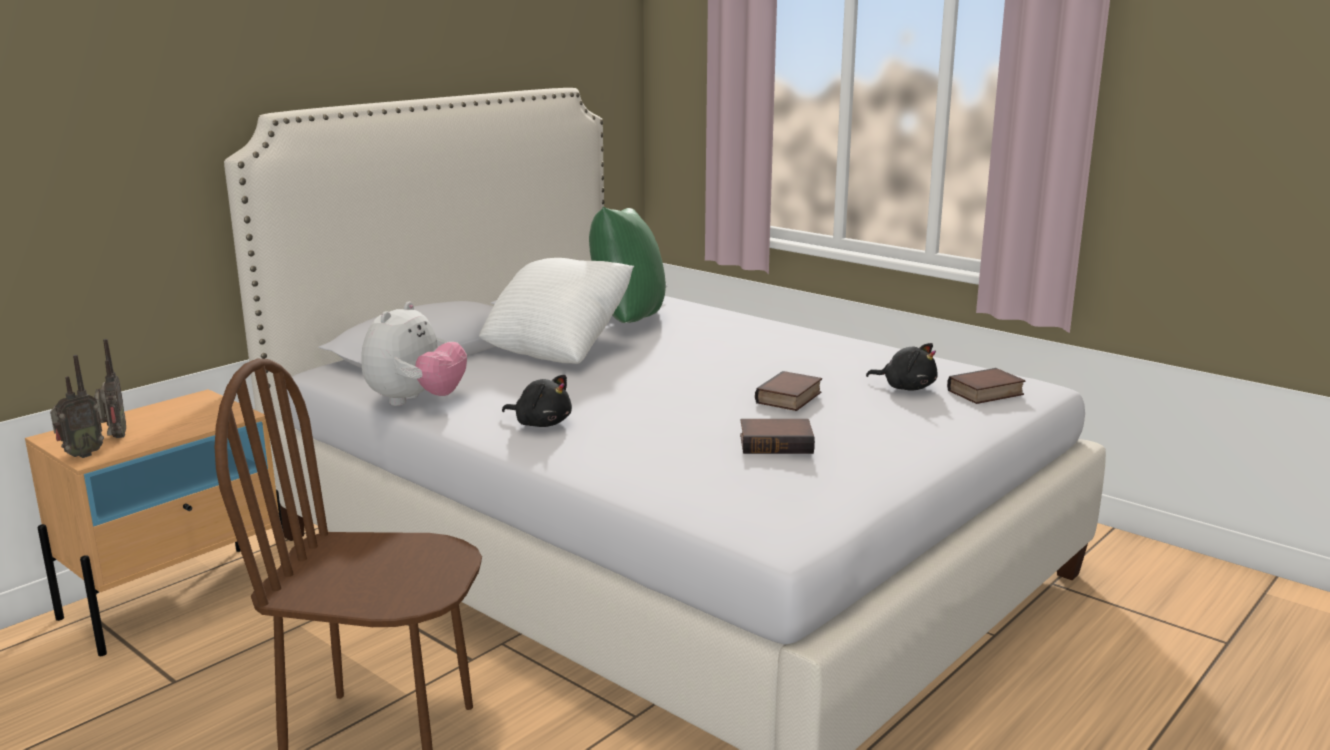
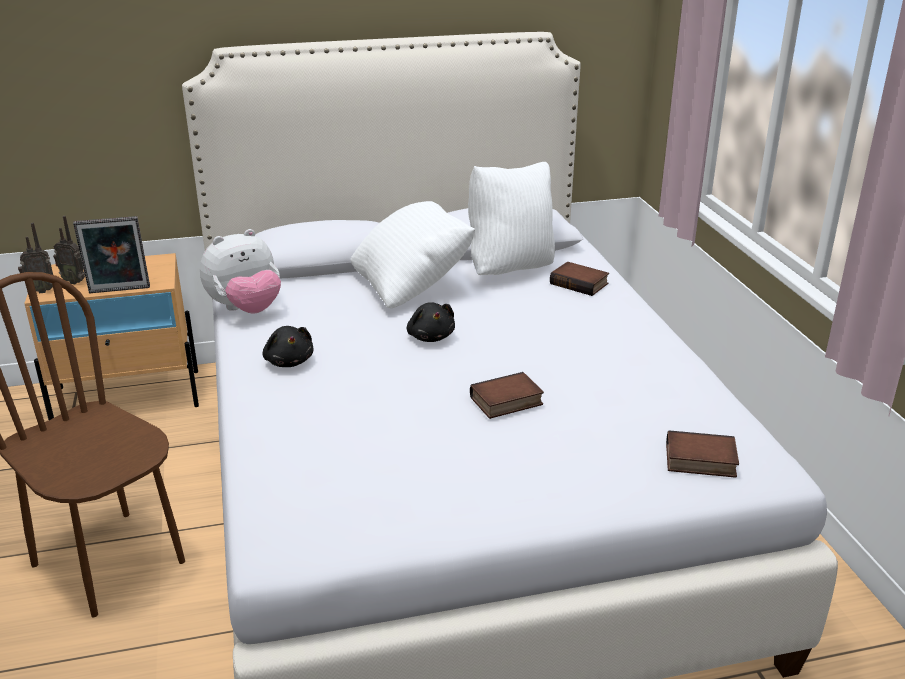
camera: 35 degrees right, 10 degrees up
radio [94,339,126,438] -> radio turned 90 degrees clockwise [53,216,85,284]
green pillow [589,207,666,323] -> white pillow [468,162,555,275]
book [740,419,815,454] -> book moved to [550,261,609,296]
black plush toy [866,343,938,391] -> black plush toy moved to [407,302,455,342]
none -> picture frame [73,216,150,293]

